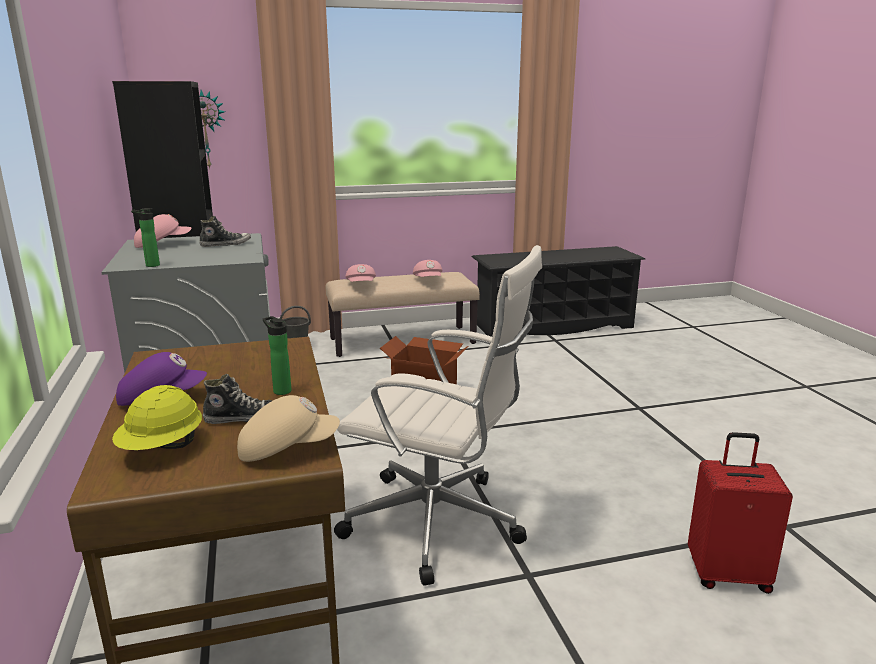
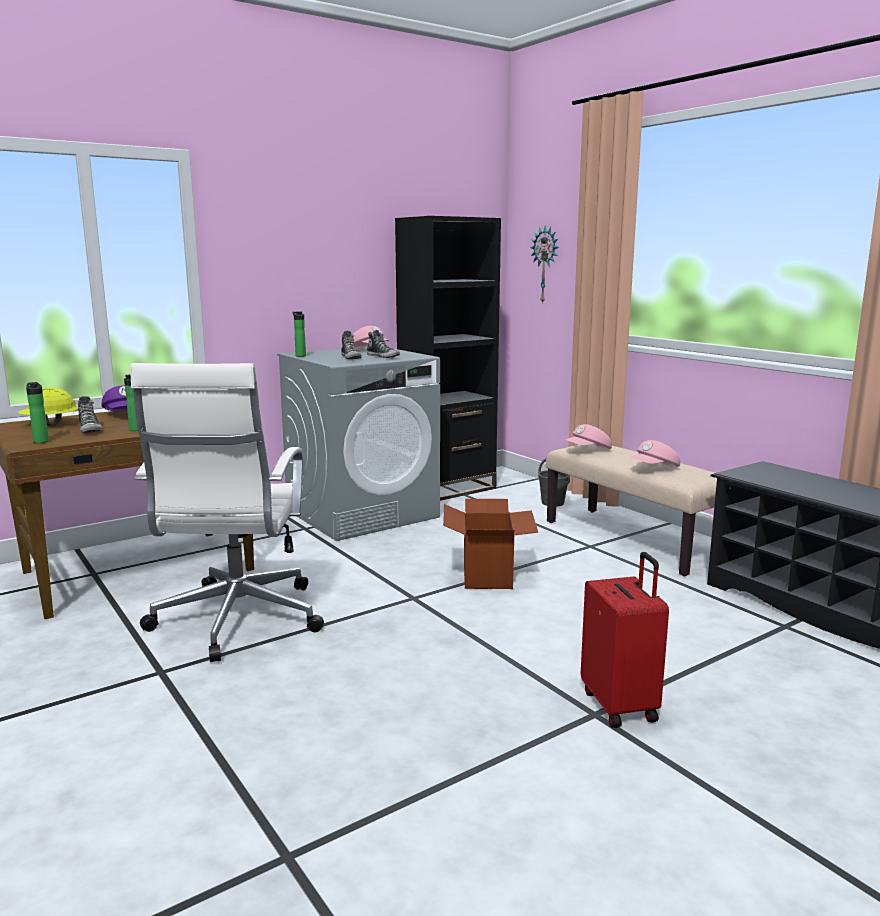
camera: 70 degrees right, 5 degrees down
beige cap [237,395,340,462] -> bottle [26,382,49,443]
red suitcase [688,432,793,594] -> red suitcase moved to [581,552,669,728]
none -> shoe [341,331,362,359]

